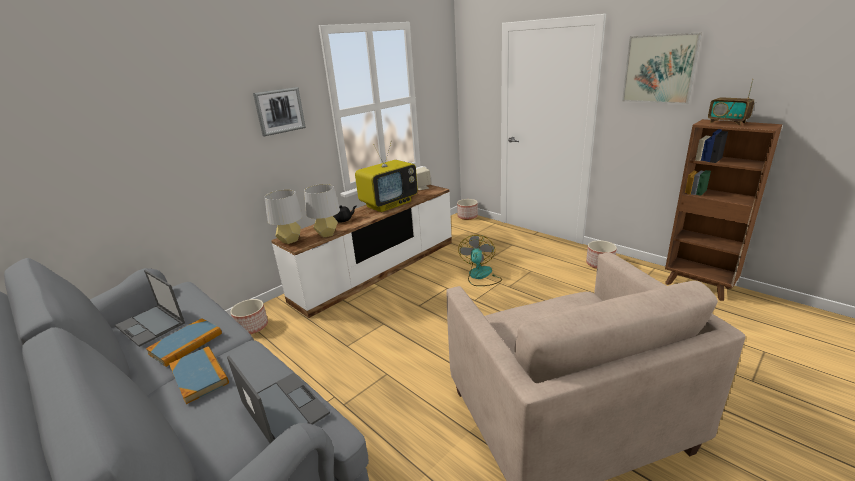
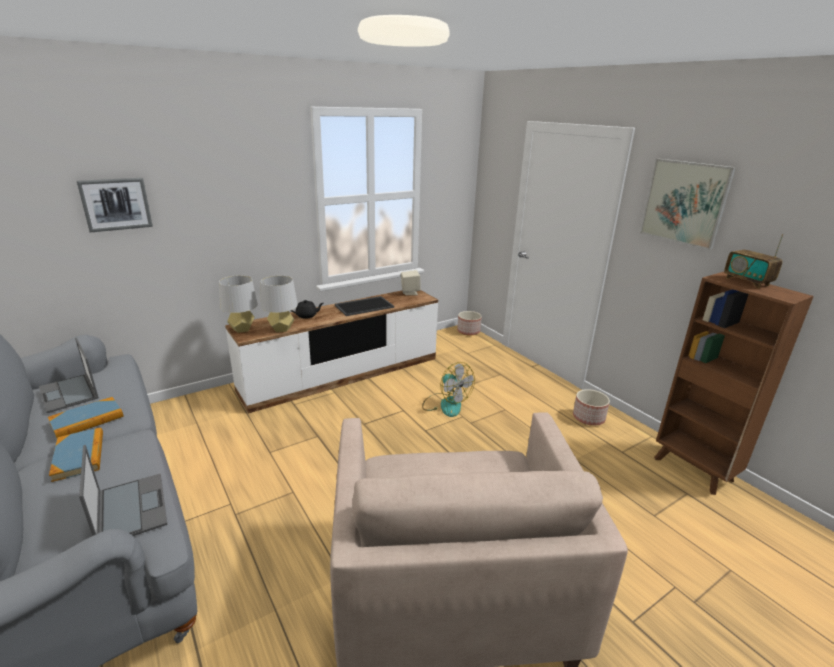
camera: 10 degrees right, 0 degrees up
planter [230,299,268,334] -> none
picture [253,87,306,136] -> picture moved to [77,178,153,232]
television [355,141,418,212] -> tray [335,296,394,316]
fan [458,235,502,286] -> fan turned 120 degrees clockwise [422,362,475,417]

